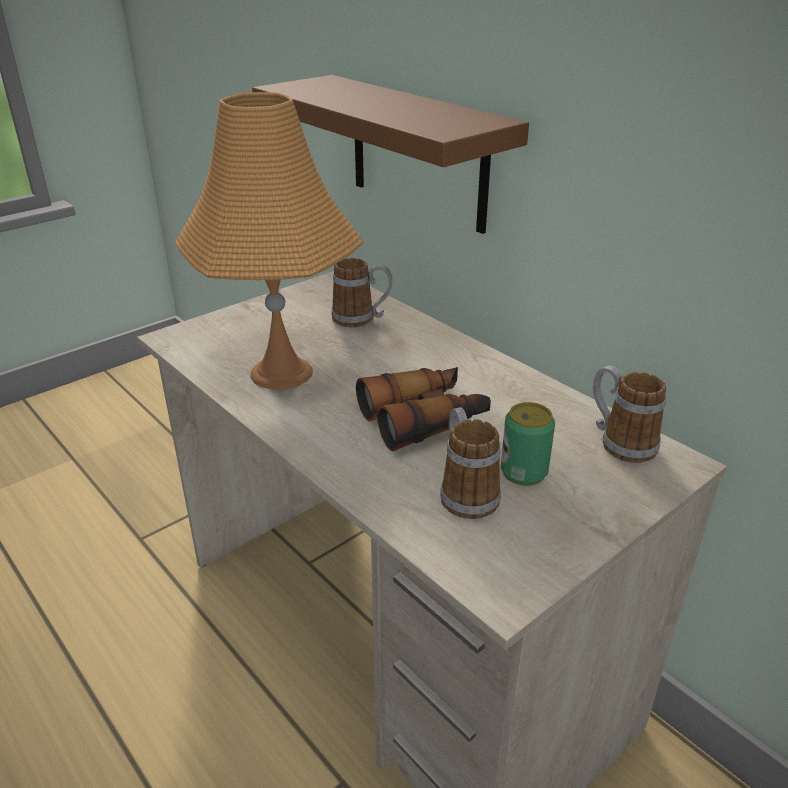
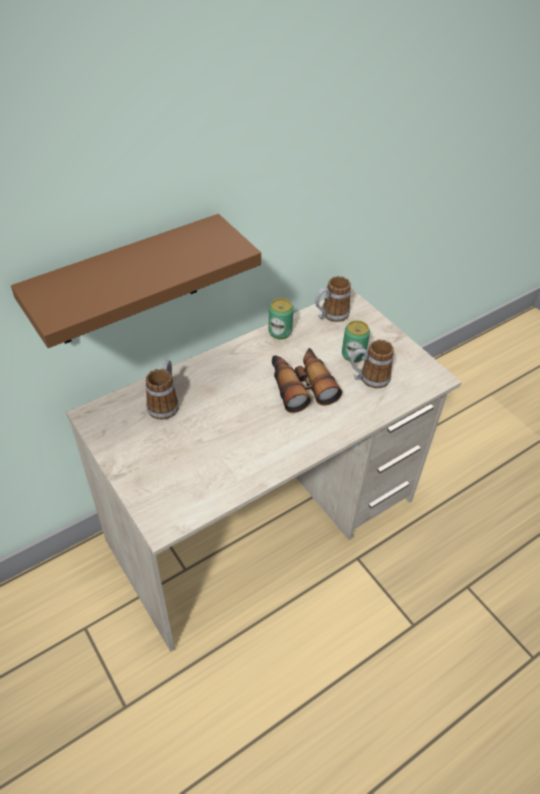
camera: 85 degrees left, 15 degrees up
orange table lamp [175,92,364,390] -> none
none -> can [268,298,294,340]

